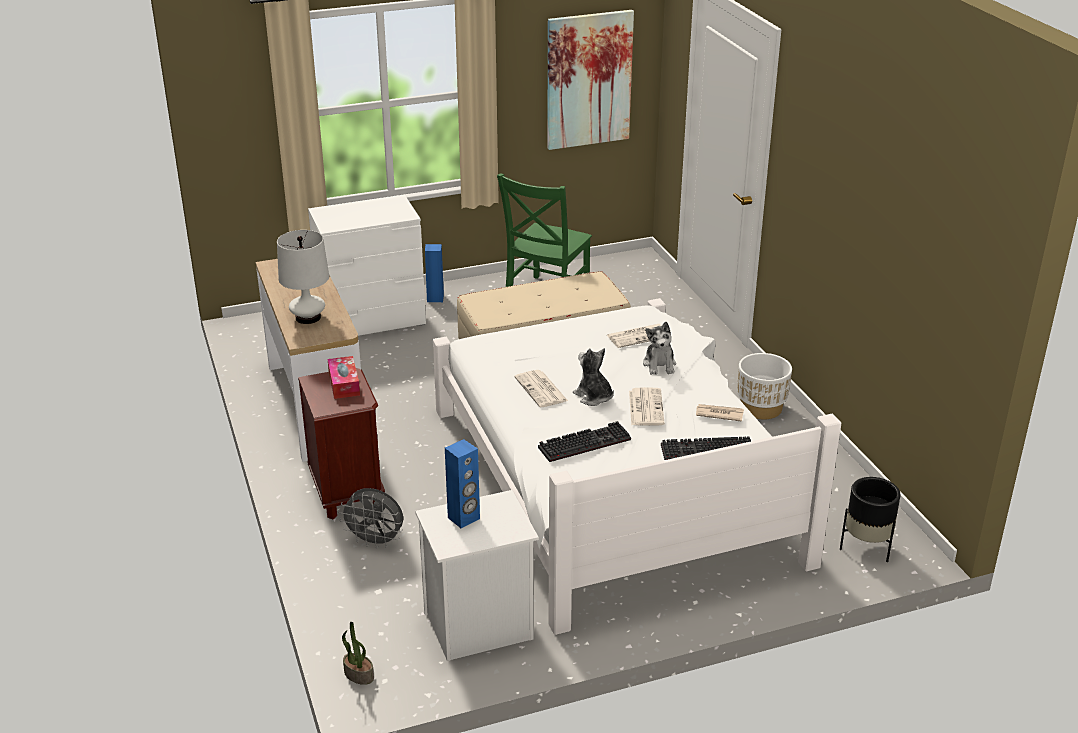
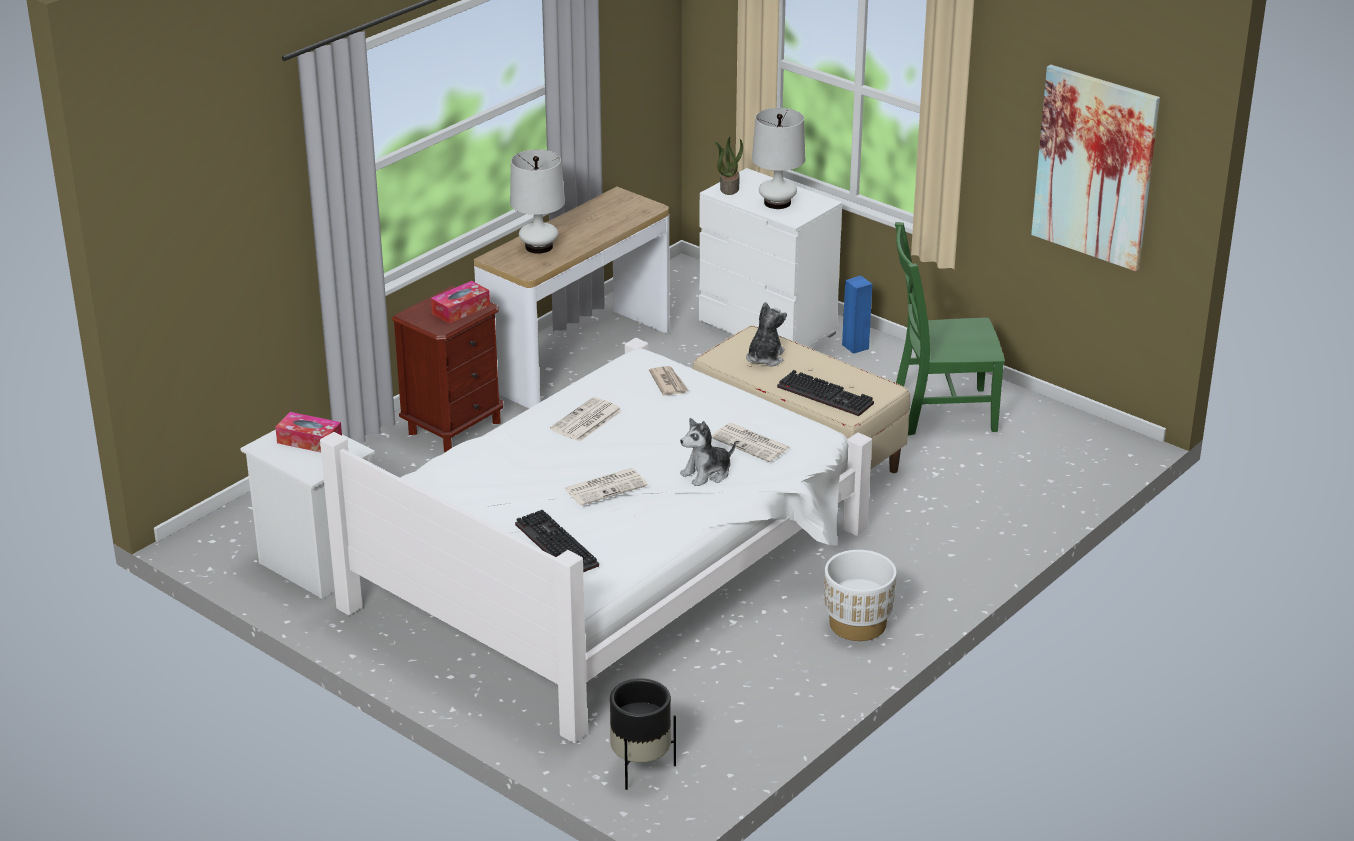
camera: 60 degrees right, 0 degrees up
grey fan [338,488,403,549] -> none
potted plant [342,622,374,685] -> potted plant moved to [715,137,743,195]
blue speaker [445,439,480,528] -> tissue box [275,412,342,452]
keyboard [538,421,631,462] -> keyboard moved to [777,370,874,416]
plush toy [573,348,614,406] -> plush toy moved to [746,302,787,367]
newspaper [696,404,744,422] -> newspaper moved to [649,366,689,396]
none -> white table lamp [752,108,805,209]

